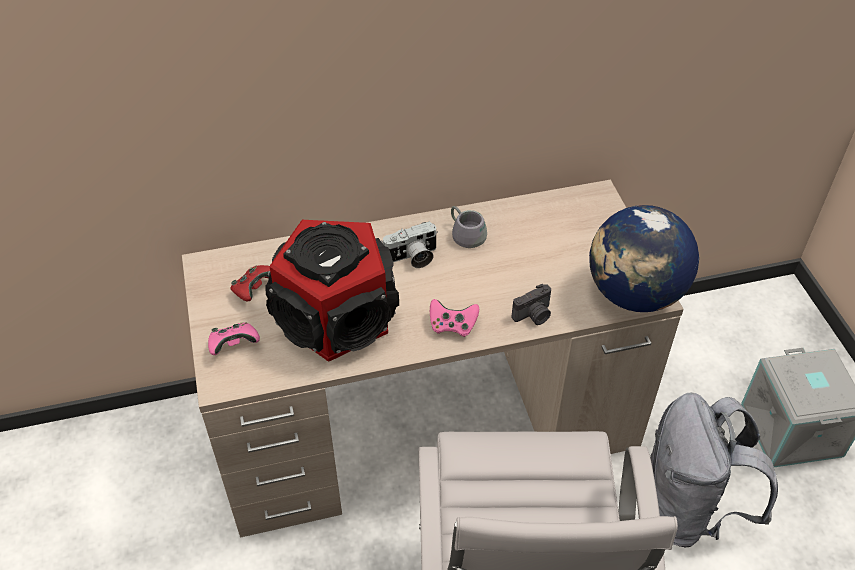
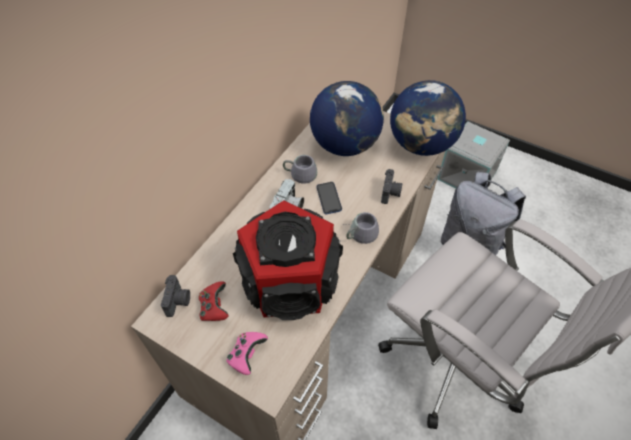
camera: 45 degrees left, 5 degrees up
pink game controller [430,299,479,337] -> grey mug [342,212,379,244]
none -> camera [161,275,190,317]
none -> globe [310,81,384,156]
none -> phone [316,182,342,214]

